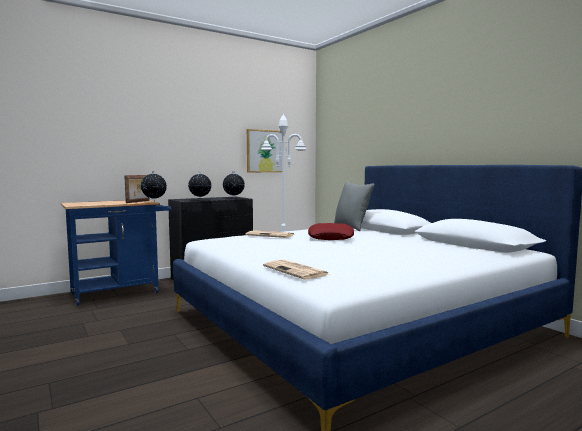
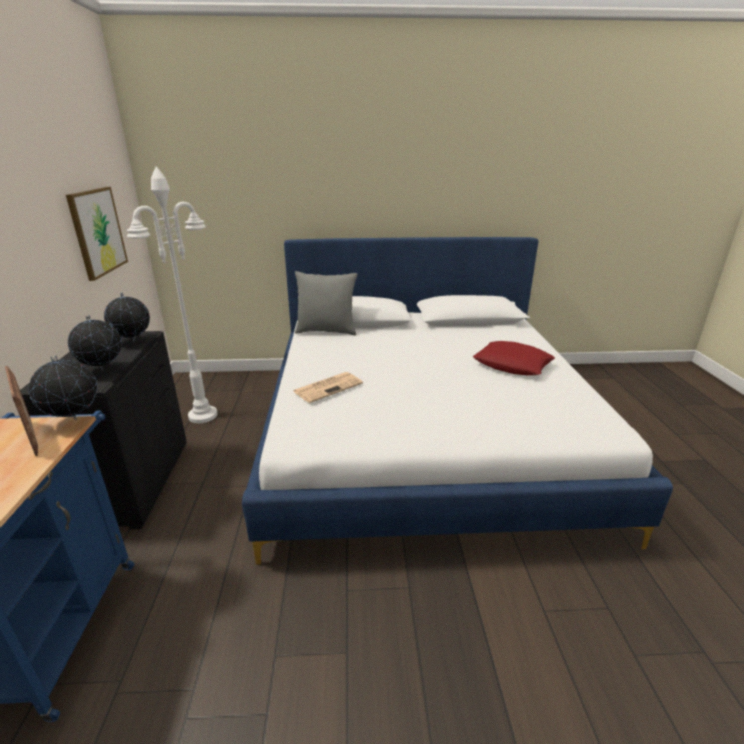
camera: 60 degrees left, 20 degrees up
newspaper [263,260,329,279] -> none
red pillow [308,223,354,240] -> red pillow moved to [473,341,555,375]

